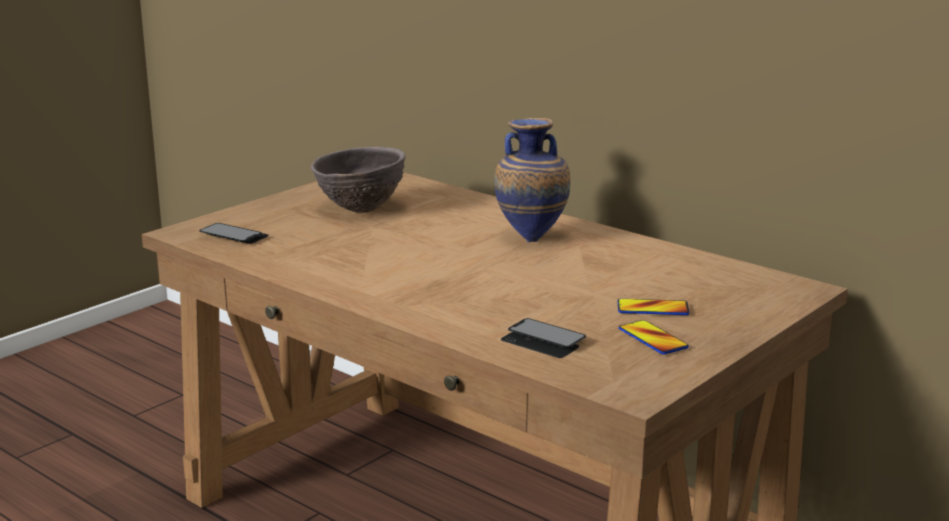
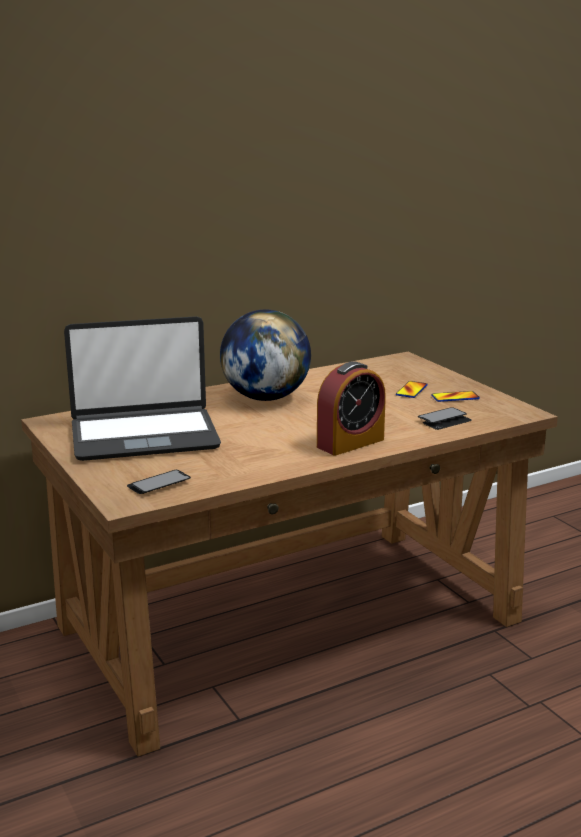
camera: 70 degrees left, 0 degrees up
brown bowl [311,147,405,213] -> laptop [64,316,221,461]
vase [494,118,570,242] -> globe [220,309,311,401]
none -> alarm clock [317,361,386,456]

